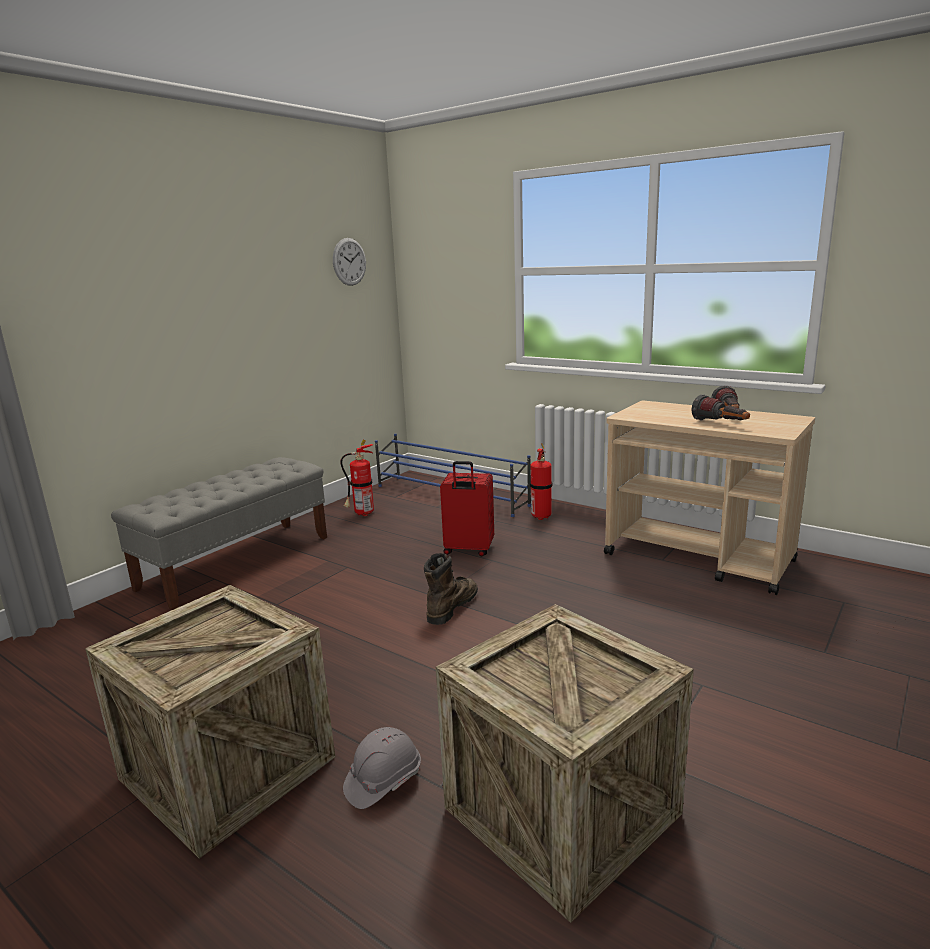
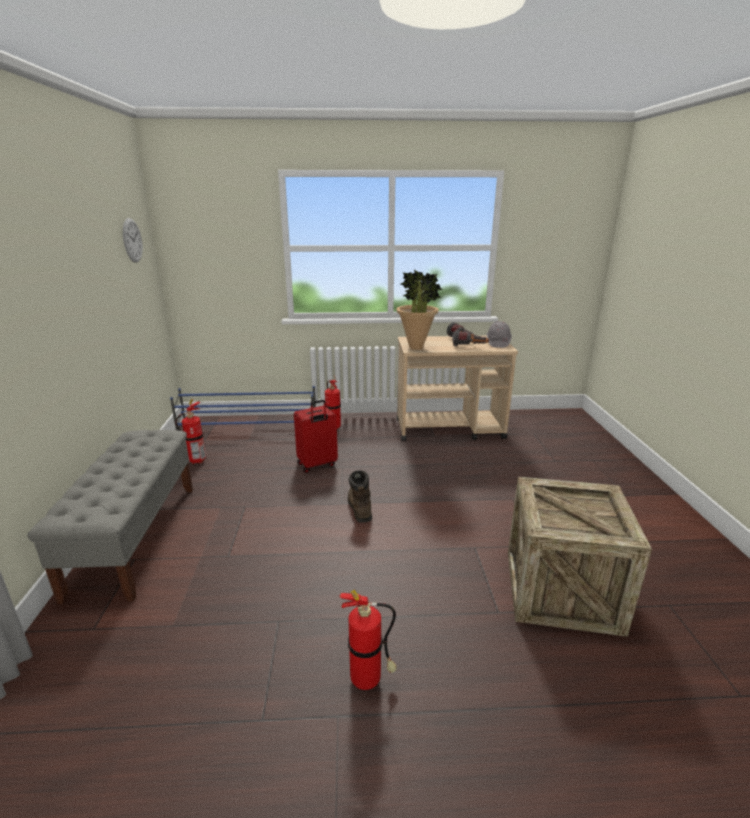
camera: 40 degrees left, 5 degrees up
crate [85,585,335,859] -> fire extinguisher [339,590,397,690]
grey hard hat [343,727,421,809] -> grey hard hat moved to [486,321,512,348]
none -> potted plant [396,270,442,350]

